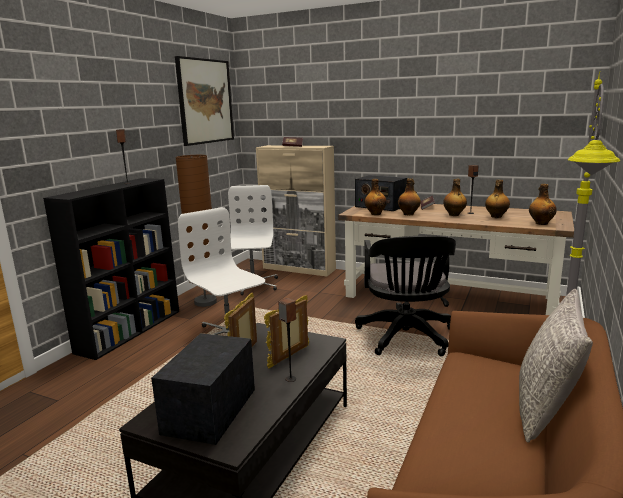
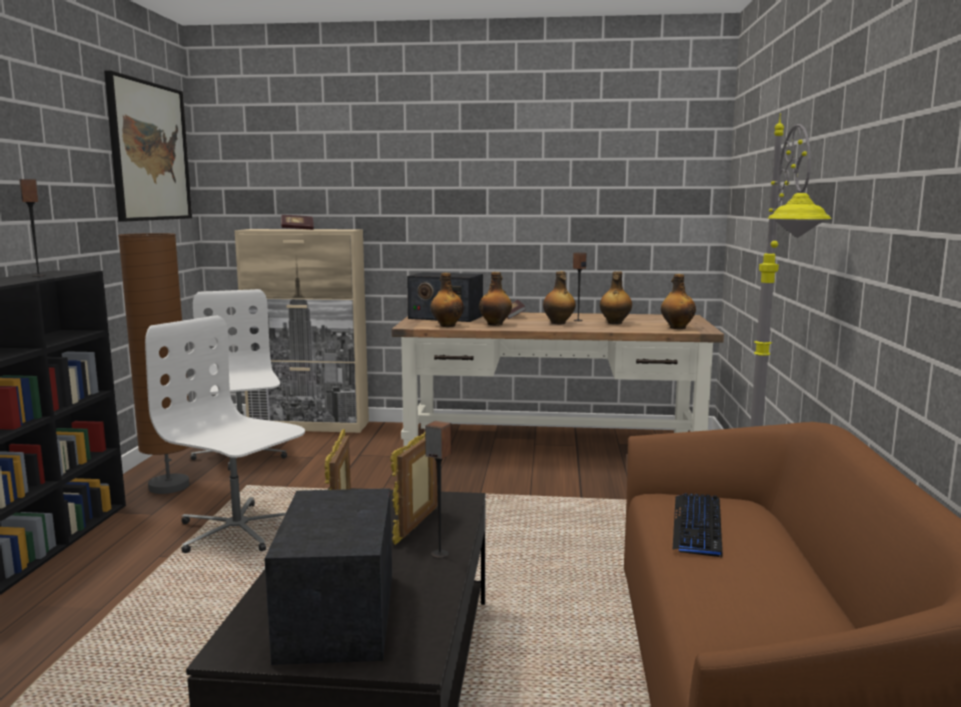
camera: 20 degrees left, 5 degrees down
black office chair [355,236,456,356] -> none
grey pillow [519,289,593,443] -> none
none -> keyboard [672,493,723,557]

